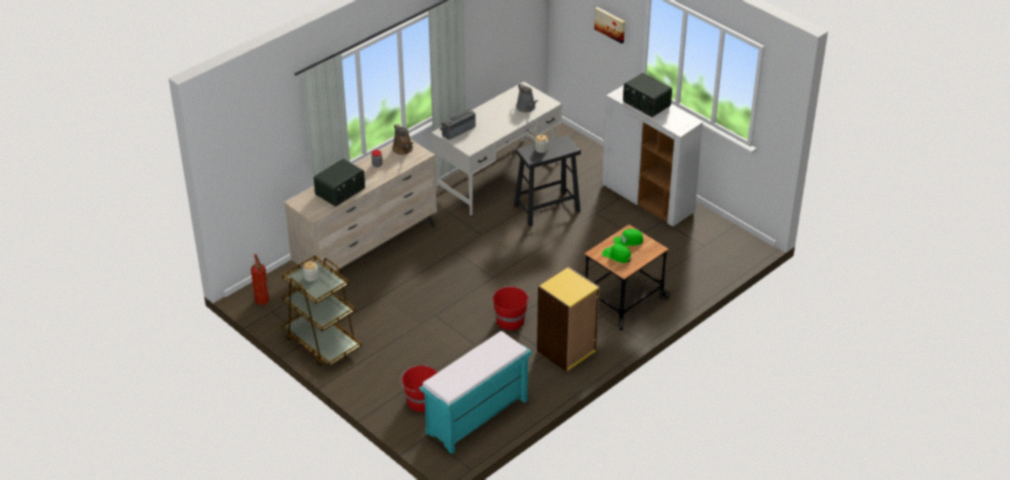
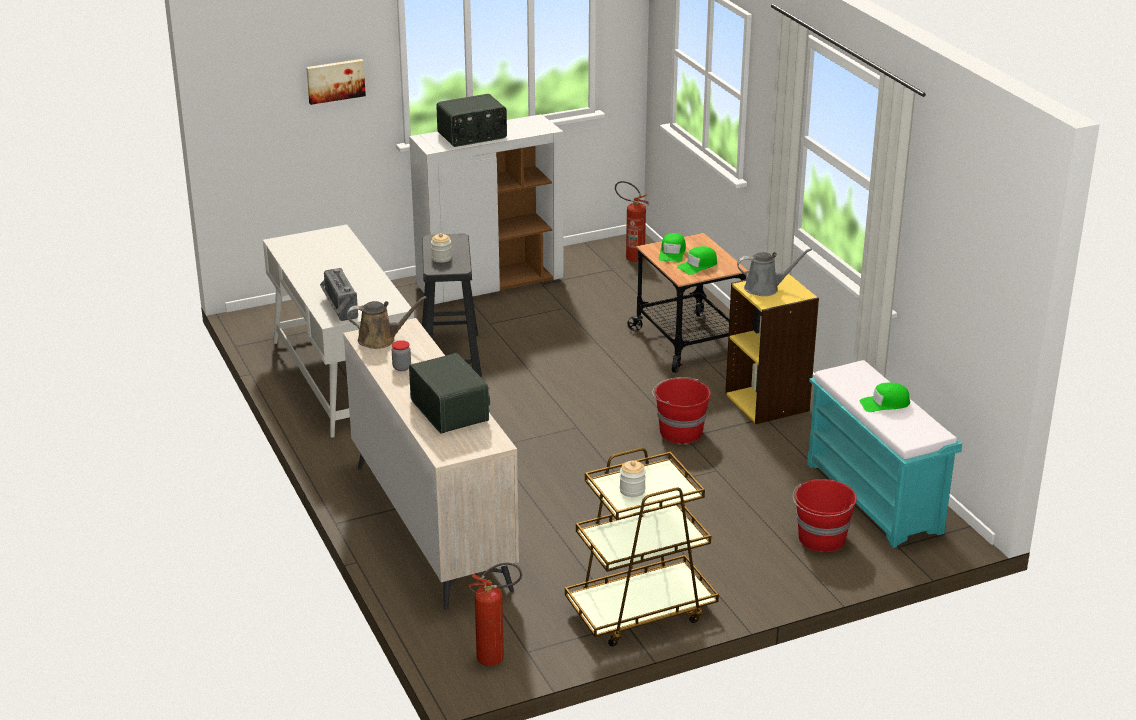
camera: 70 degrees left, 10 degrees down
grey watering can [516,83,538,112] -> grey watering can moved to [737,248,812,296]
none -> fire extinguisher [615,181,649,262]
none -> green cap [860,383,910,412]

